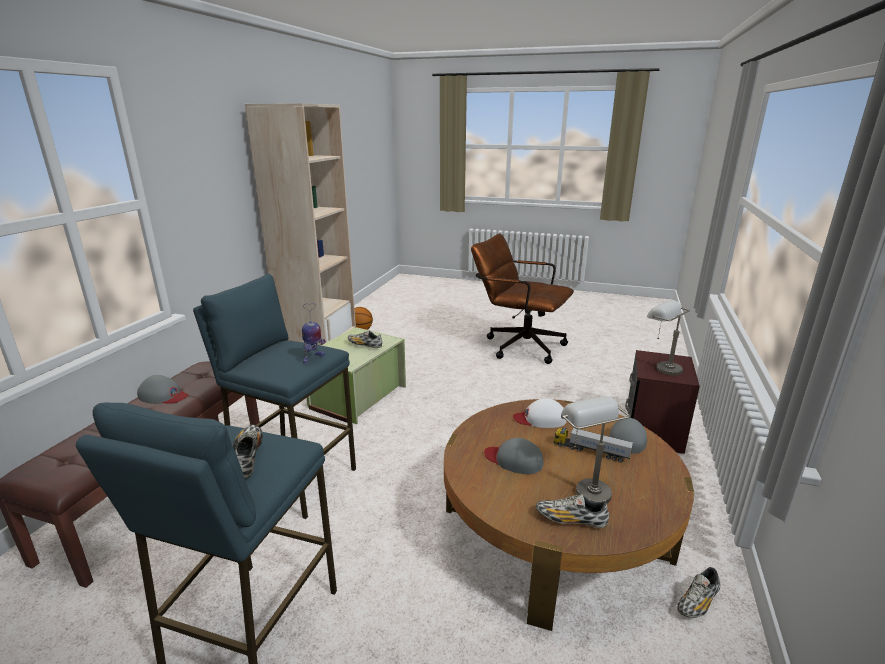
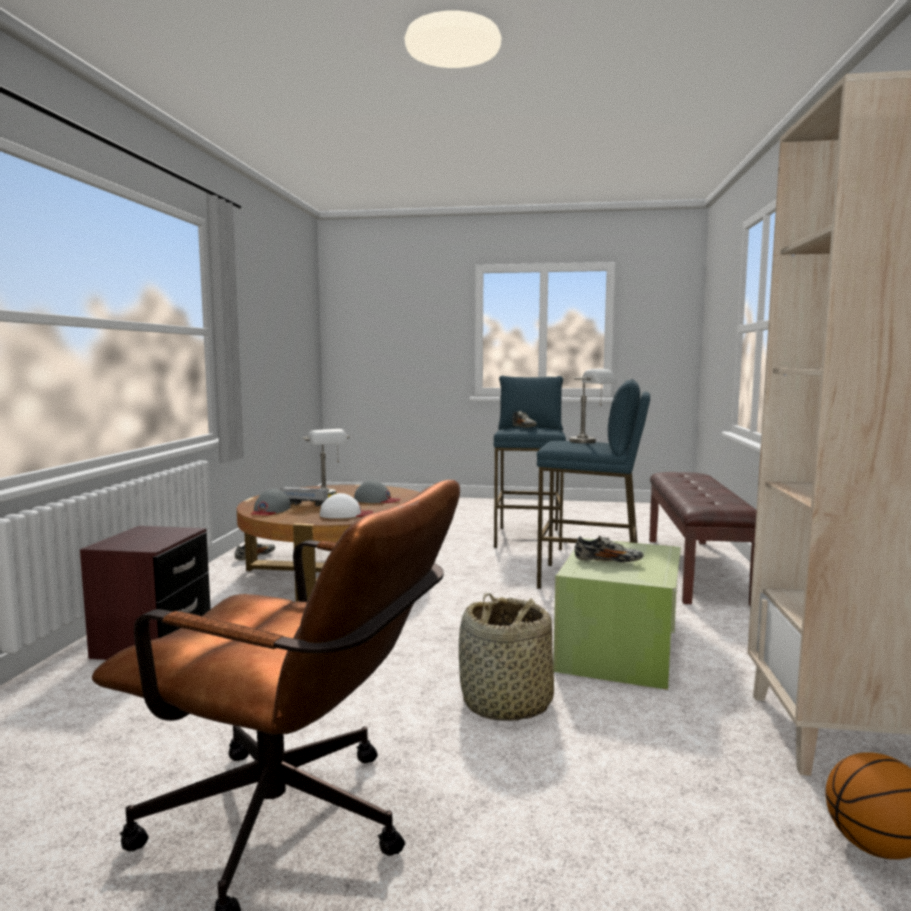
camera: 170 degrees right, 15 degrees down
grey cap [137,375,188,404] -> none
toy robot [302,303,326,364] -> none
shoe [536,494,609,528] -> none
grey table lamp [647,300,690,375] -> grey table lamp moved to [570,369,617,443]
none -> basket [459,593,554,721]

